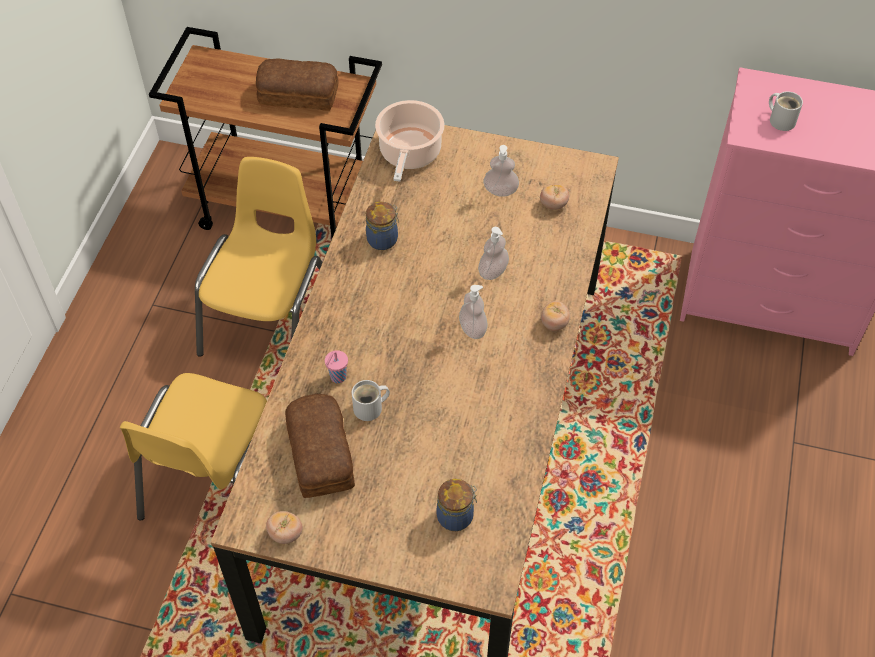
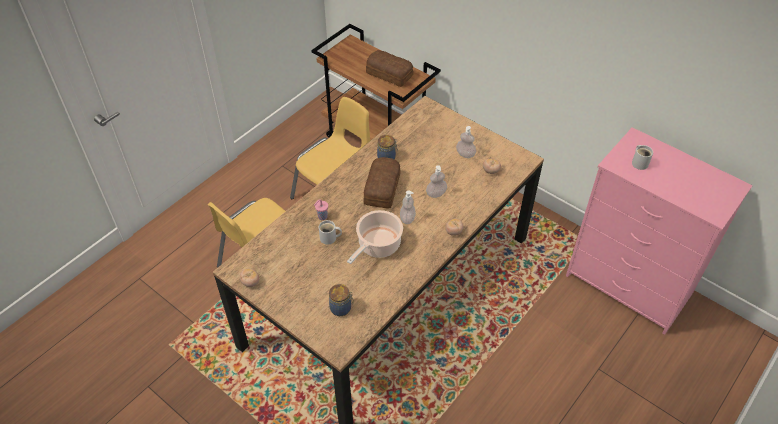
camera: 25 degrees right, 5 degrees down
bread [285,394,355,498] -> bread moved to [364,157,400,208]
cooking pot [375,100,445,182] -> cooking pot moved to [347,210,403,264]

